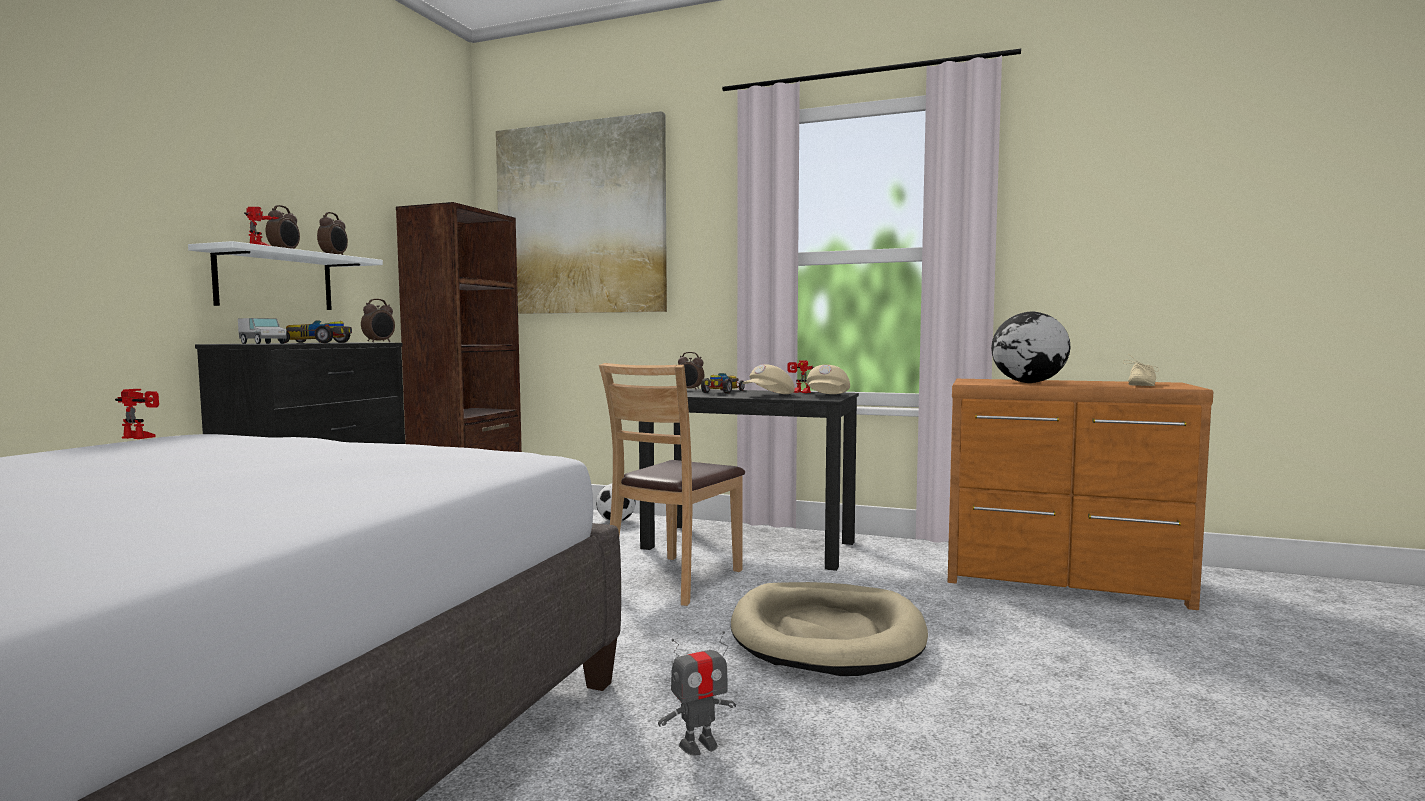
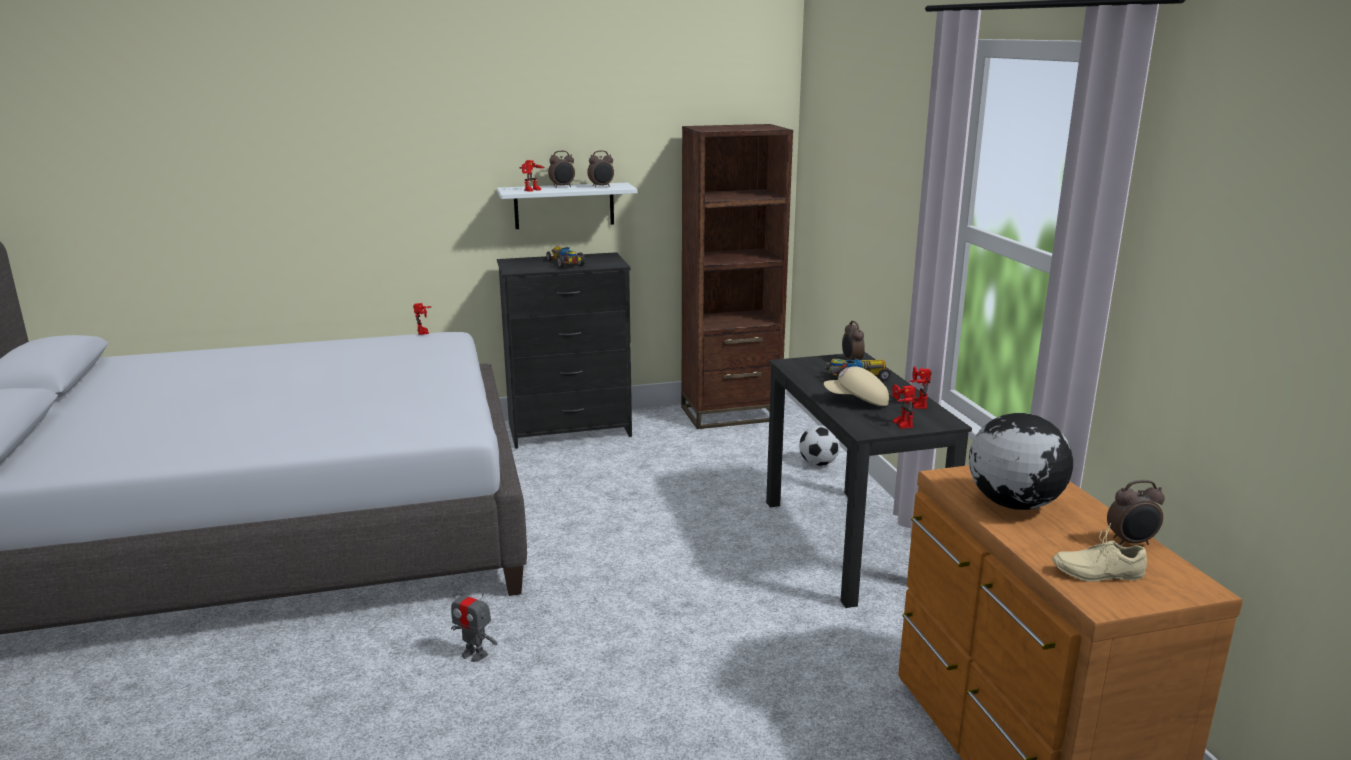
camera: 55 degrees right, 15 degrees up
toy truck [238,318,287,344] -> none
alarm clock [361,299,395,342] -> alarm clock moved to [1107,480,1165,546]
picture [496,111,667,314] -> none
brown chair [599,363,745,606] -> none
beige dog bed [731,582,928,676] -> none
beige cap [806,365,850,394] -> toy robot [892,384,918,429]

